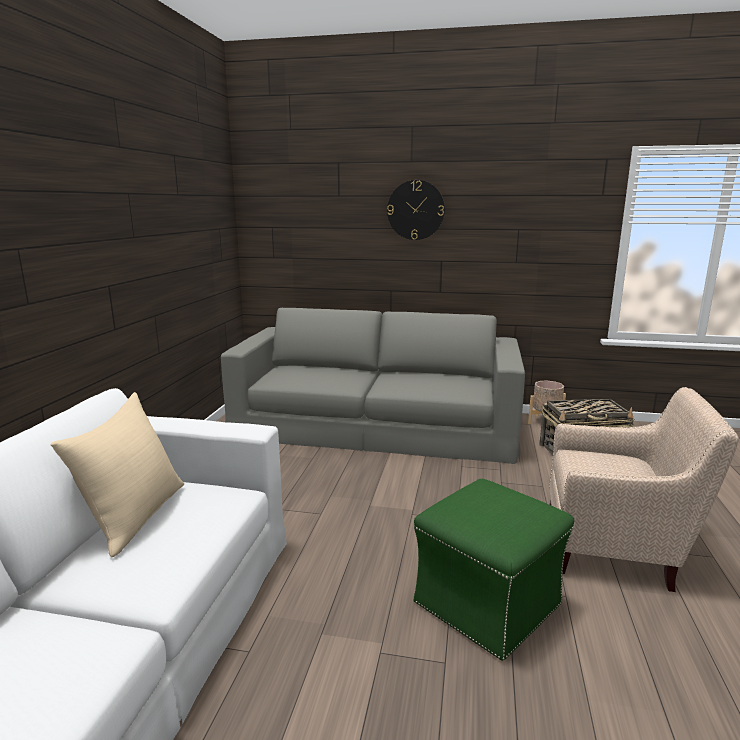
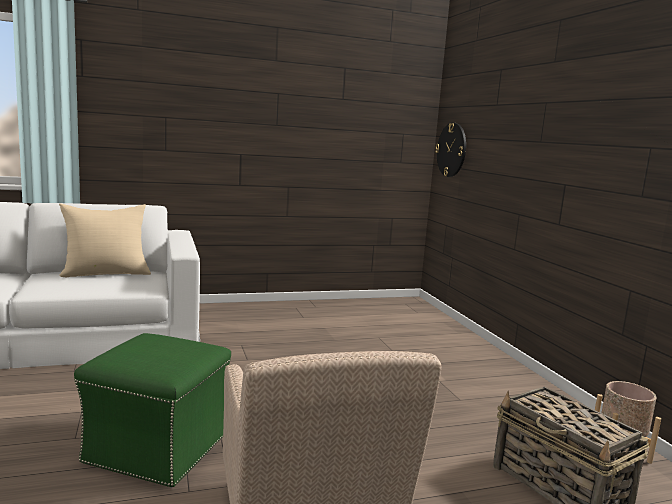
camera: 60 degrees right, 5 degrees down
grey sofa [221,308,525,464] -> none
wall clock [387,180,445,240] -> wall clock moved to [435,123,466,177]

